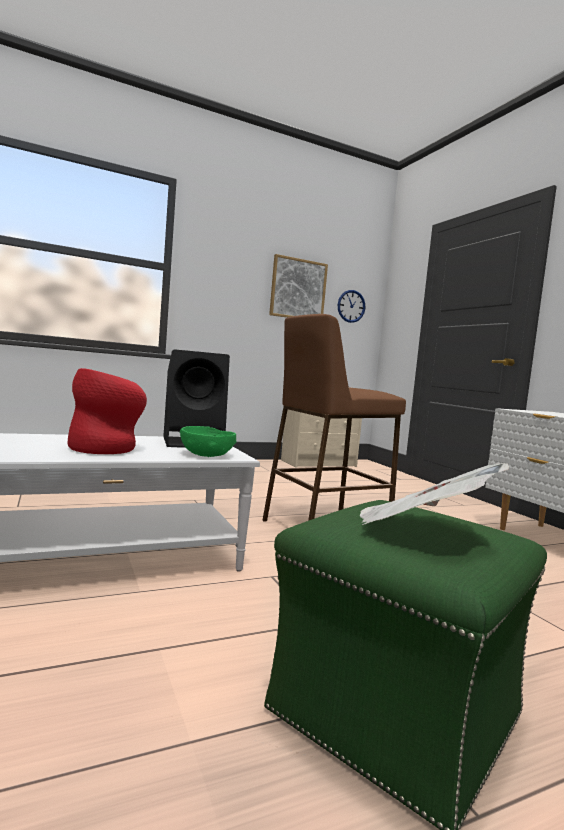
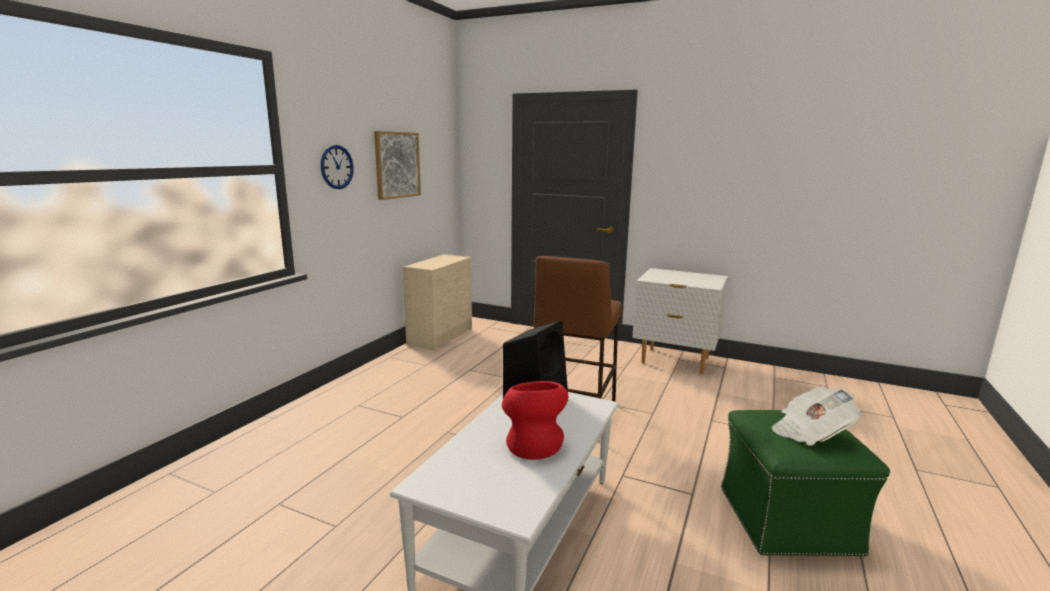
camera: 40 degrees left, 10 degrees up
green bowl [179,426,236,457] -> none
wall clock [338,290,365,323] -> wall clock moved to [321,145,354,189]

